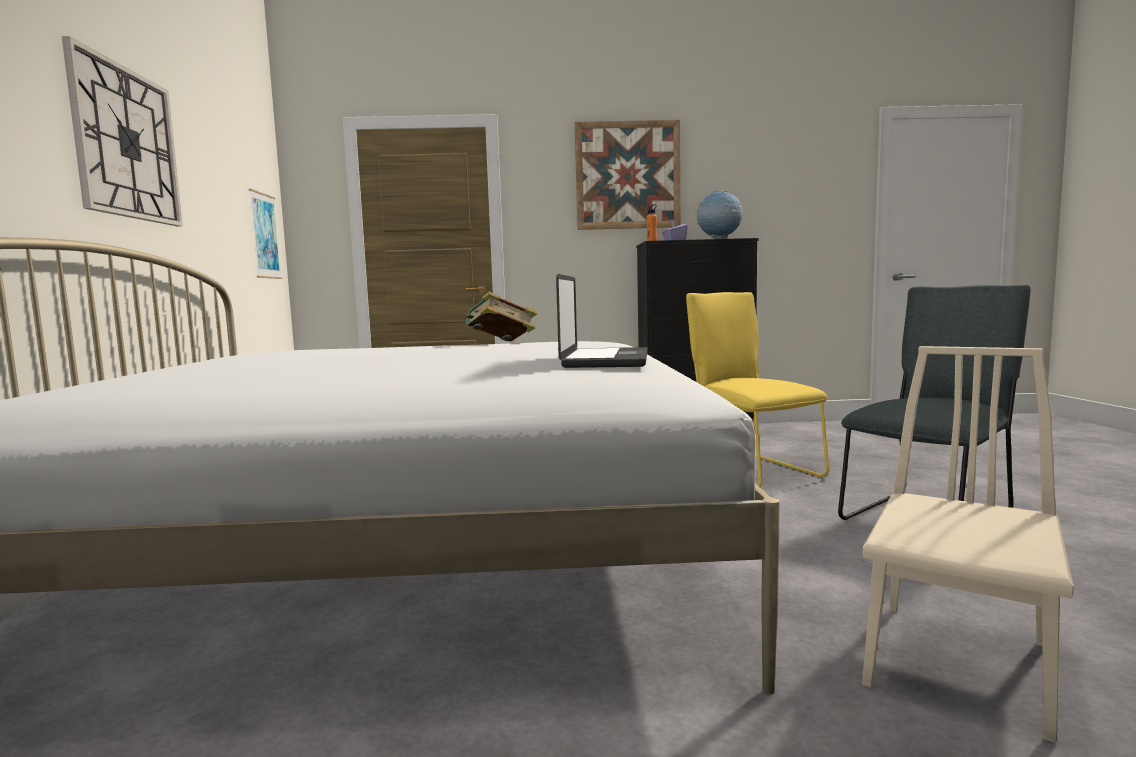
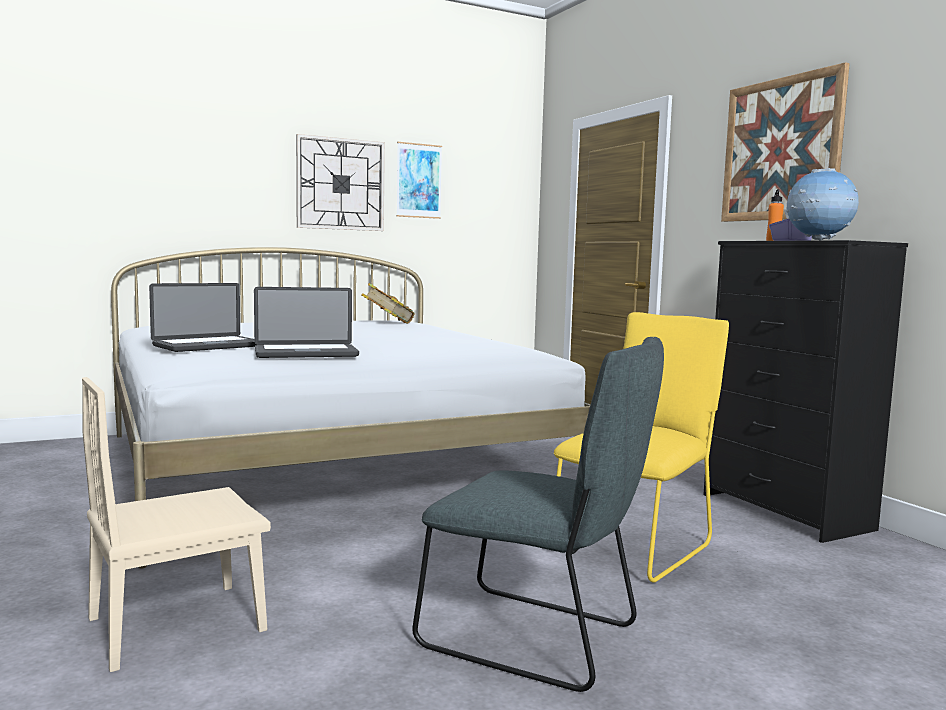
camera: 65 degrees right, 0 degrees up
picture [249,189,282,279] -> picture moved to [396,142,442,219]
book [463,292,537,342] -> book moved to [362,283,415,324]
beige chair [862,346,1074,743] -> beige chair turned 135 degrees clockwise [82,377,271,672]
none -> laptop [149,283,256,352]

